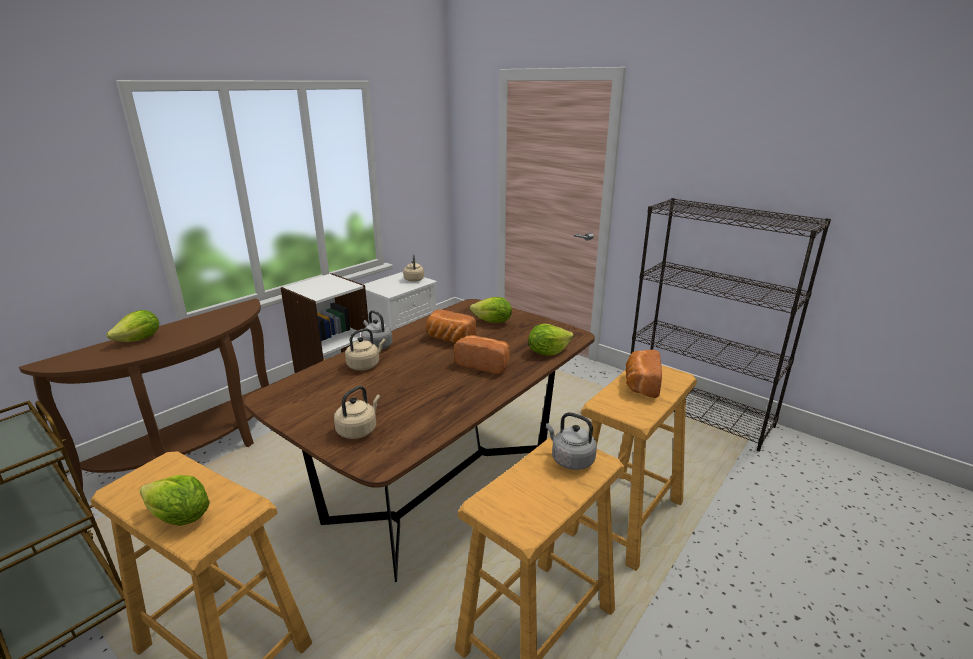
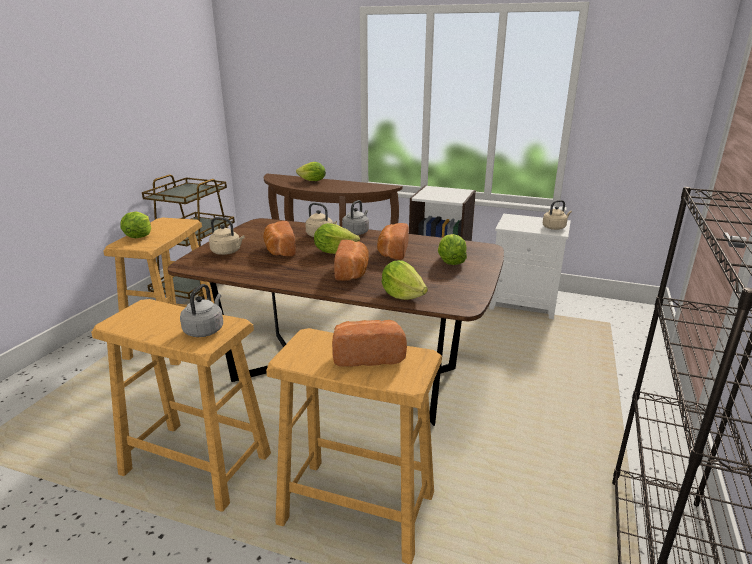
camera: 70 degrees right, 0 degrees up
none -> bread [263,221,296,257]
none -> lettuce [314,223,360,254]

